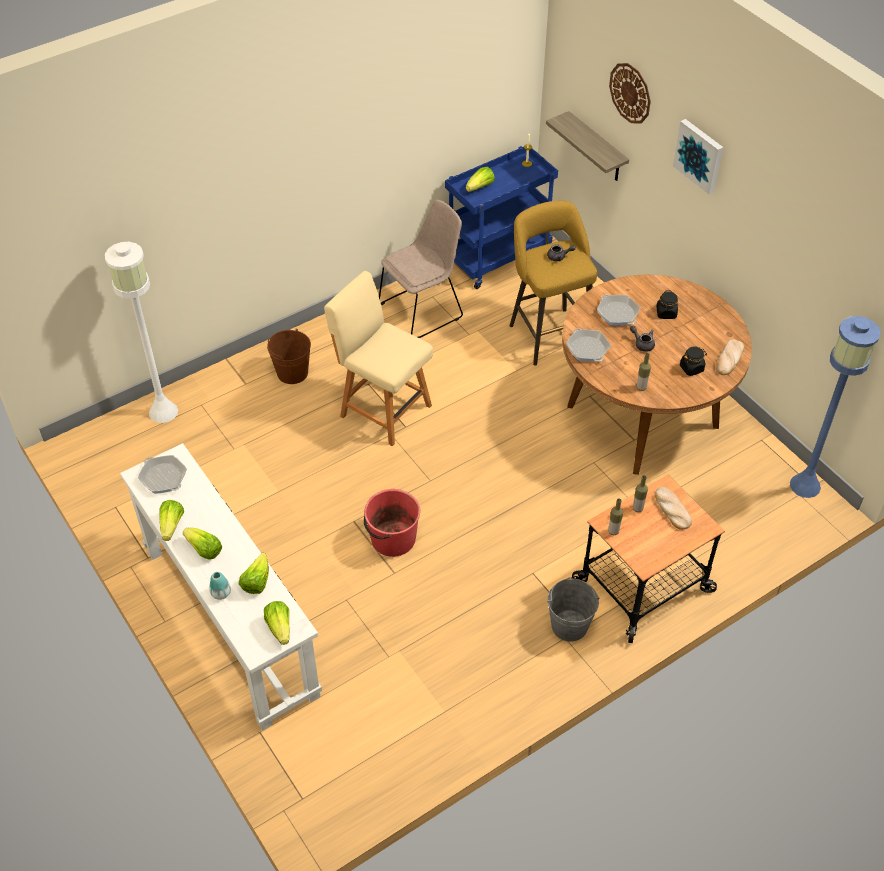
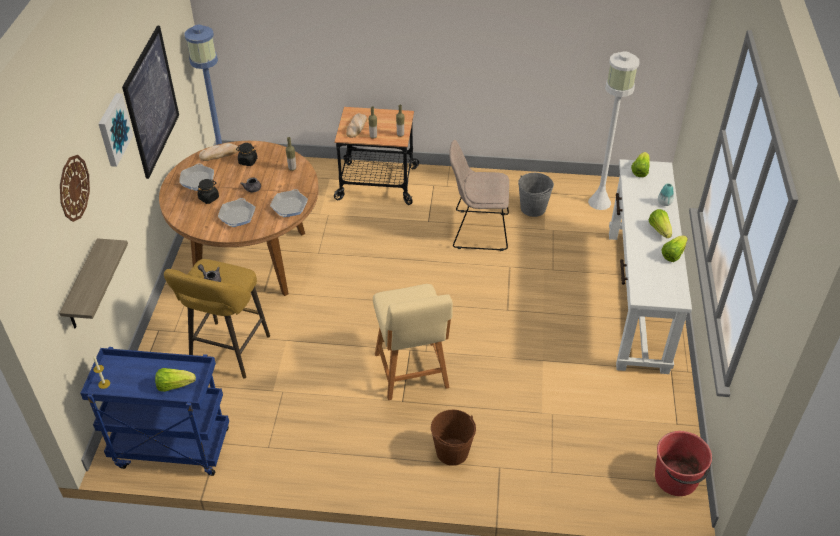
camera: 140 degrees left, 5 degrees down
white floor lamp [105,242,178,423] -> white floor lamp moved to [588,51,640,210]
frying pan [138,455,187,494] -> frying pan moved to [179,164,214,191]
lettuce [239,552,269,594] -> none
red bucket [364,489,420,557] -> red bucket moved to [655,431,712,496]
beige chair [379,200,463,338] -> beige chair moved to [449,140,509,251]
grey bucket [547,577,599,641] -> grey bucket moved to [518,173,554,217]
none -> picture [122,26,179,179]

